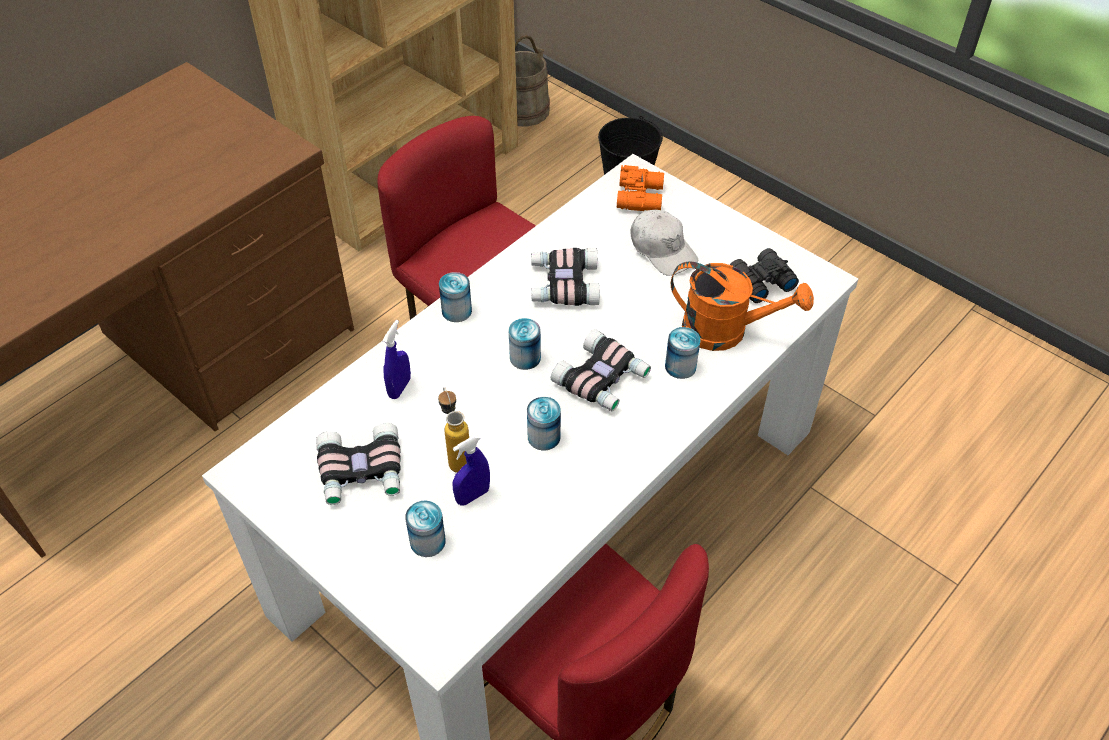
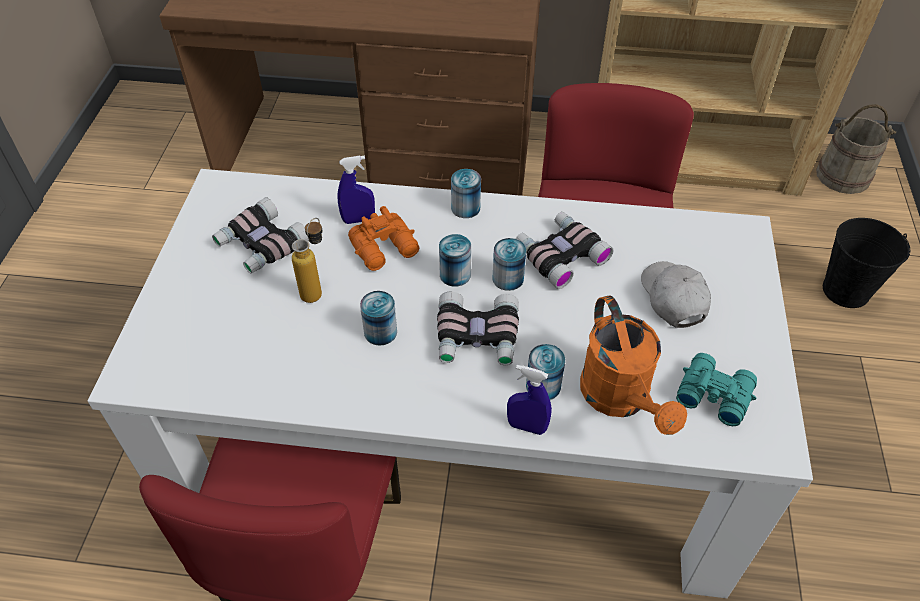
camera: 55 degrees right, 0 degrees up
can [405,501,446,557] -> can moved to [492,238,526,291]
blue spray bottle [452,435,490,506] -> blue spray bottle moved to [507,365,552,435]
orange binoculars [617,165,664,211] -> orange binoculars moved to [348,206,419,271]
white cap [631,210,698,276] -> white cap turned 150 degrees clockwise [641,261,711,328]
black binoculars [730,248,799,303] -> turquoise binoculars [676,353,757,426]

